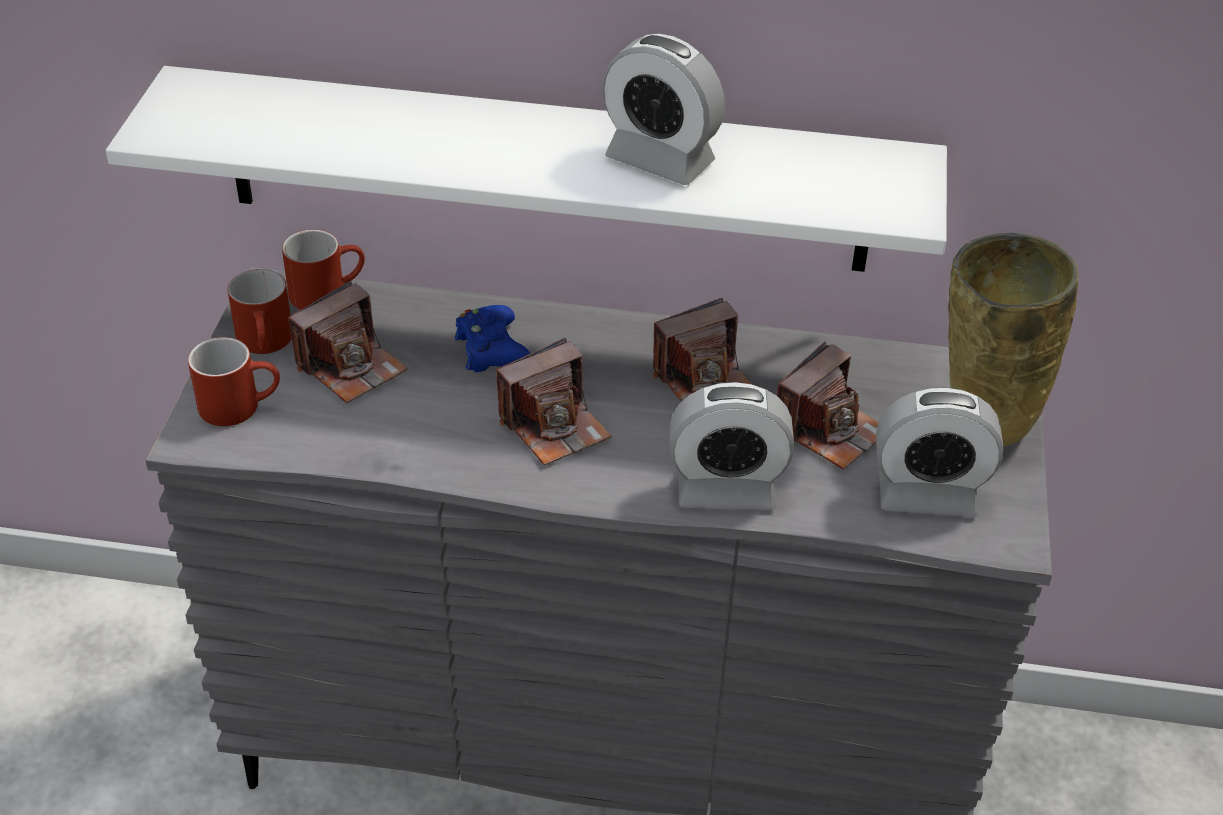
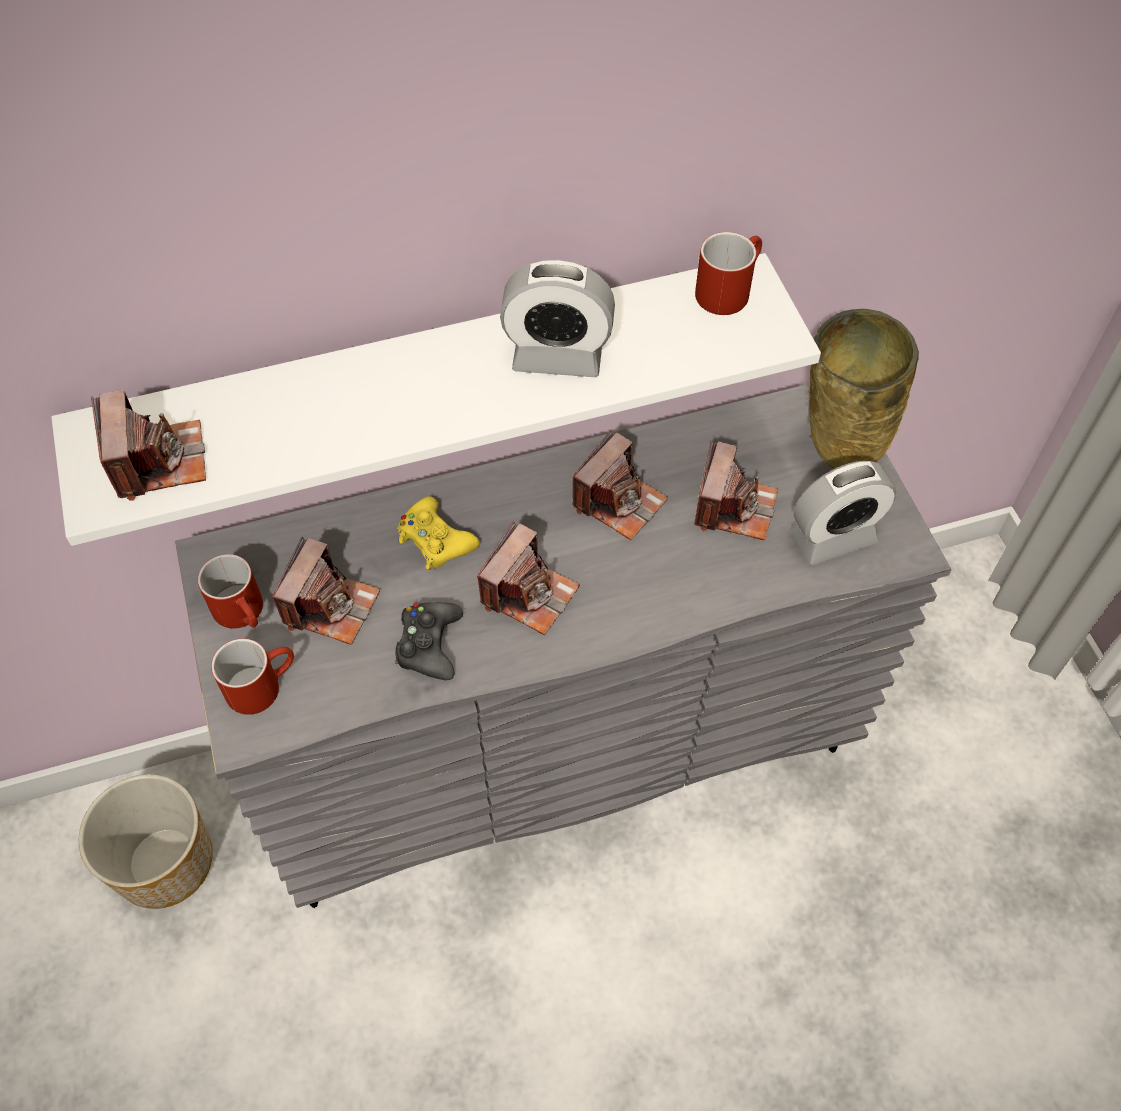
camera: 25 degrees left, 15 degrees up
red mug [282,230,365,310] -> red mug moved to [695,232,762,315]
blue game controller [455,305,530,372] -> yellow game controller [397,496,480,570]
alarm clock [669,382,794,510] -> none
none -> planter [79,774,213,909]
none -> camera [91,390,206,501]
none -> black game controller [395,602,463,680]

